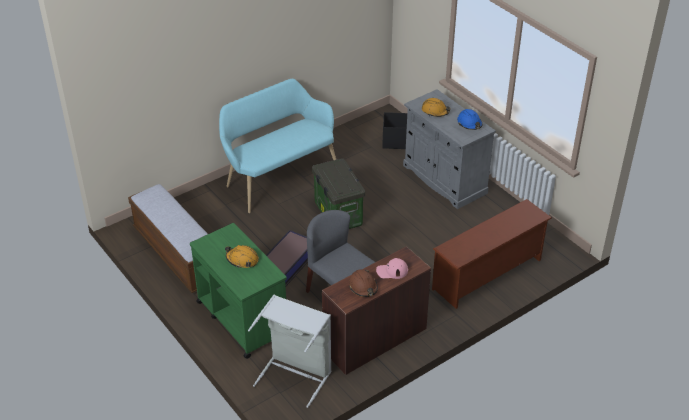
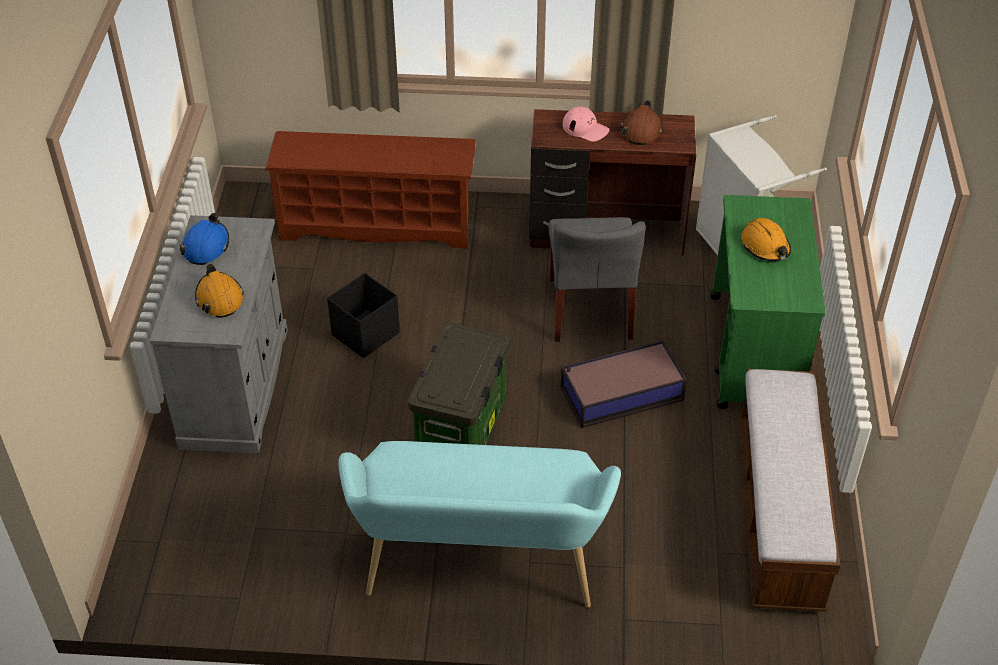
camera: 140 degrees left, 5 degrees up
black storage box [382,112,407,149] -> black storage box moved to [327,273,400,358]

